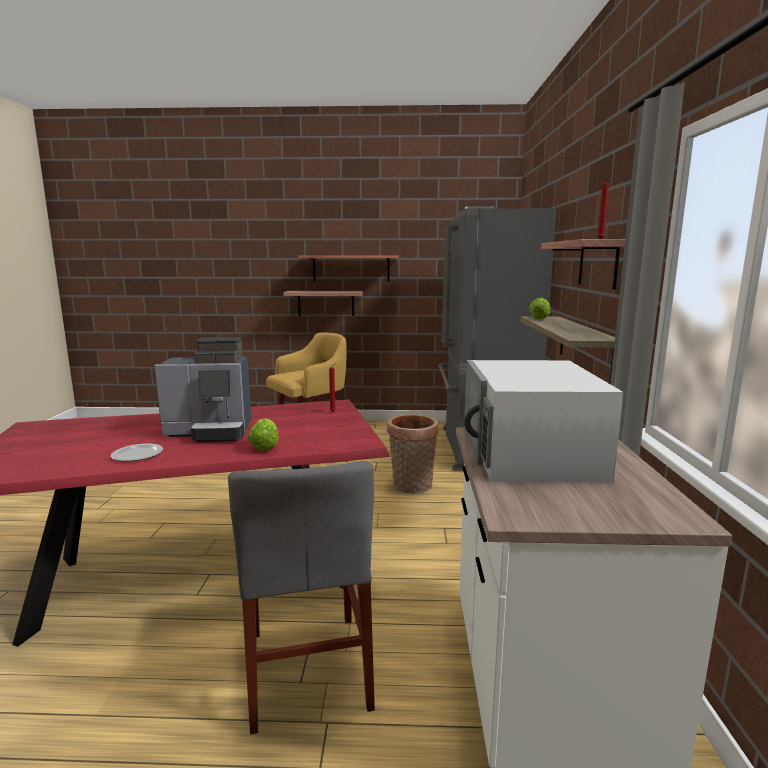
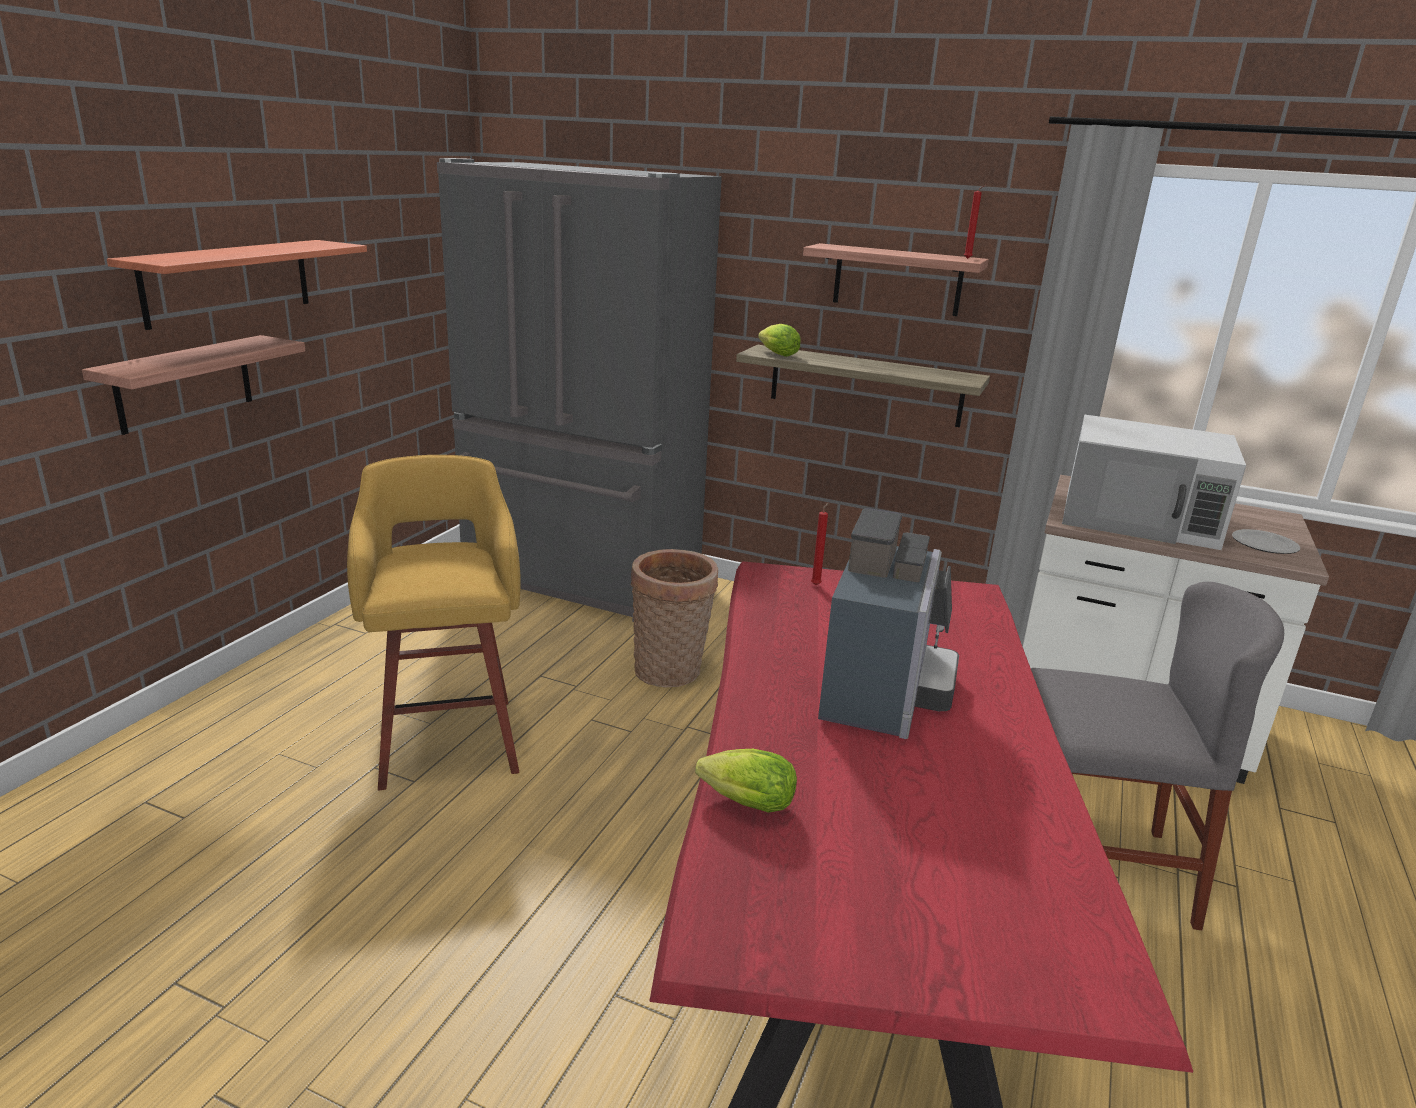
camera: 70 degrees left, 10 degrees up
plate [111,443,163,461] -> plate moved to [1232,529,1300,554]
lettuce [248,418,279,451] -> lettuce moved to [695,749,797,812]

